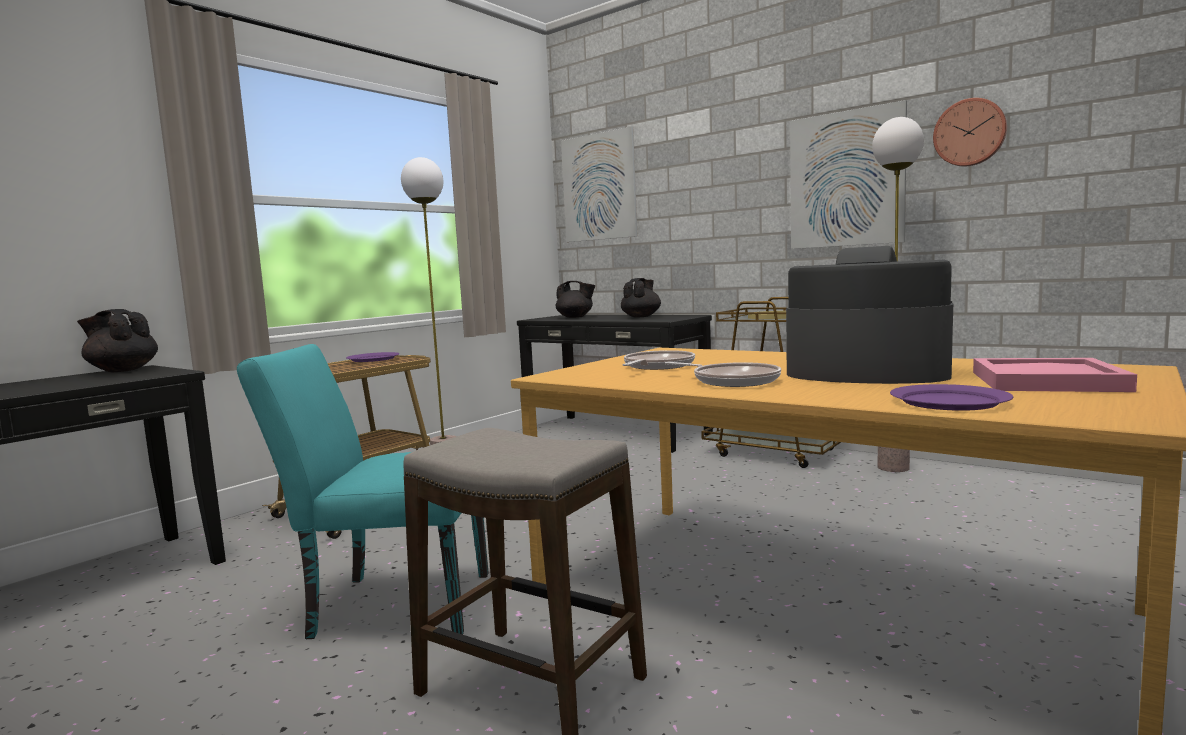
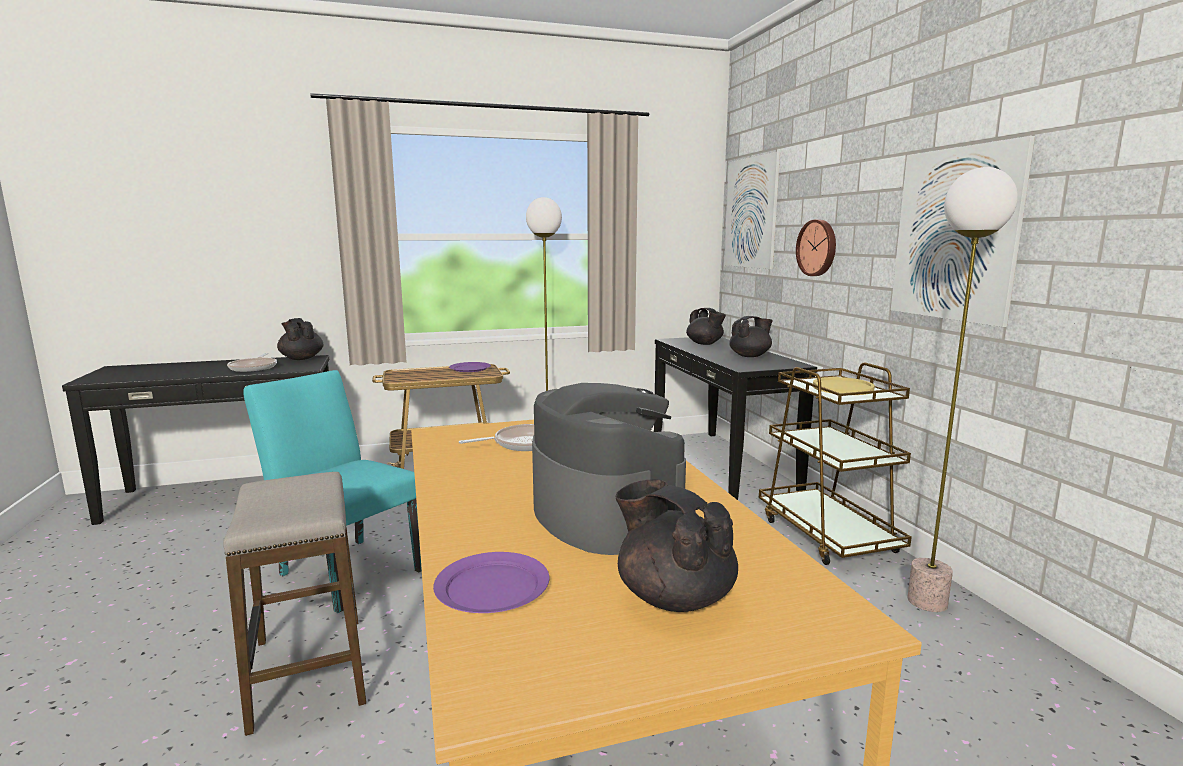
camera: 35 degrees right, 5 degrees up
frying pan [665,362,781,387] -> frying pan moved to [227,353,277,372]
wall clock [933,98,1007,166] -> wall clock moved to [796,220,836,276]
pink tray [973,358,1137,392] -> black teapot [615,479,738,612]

